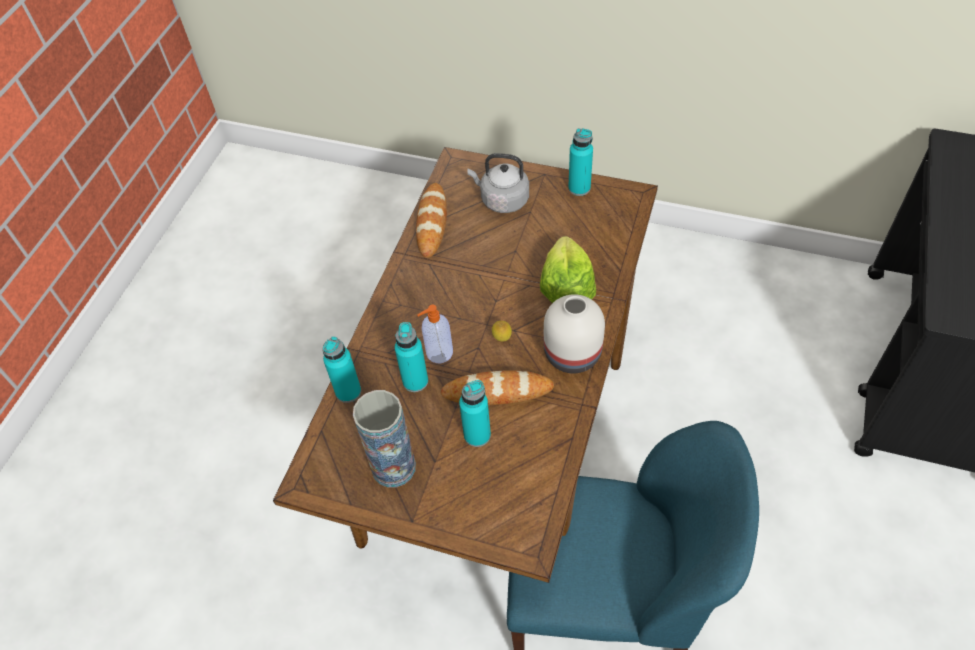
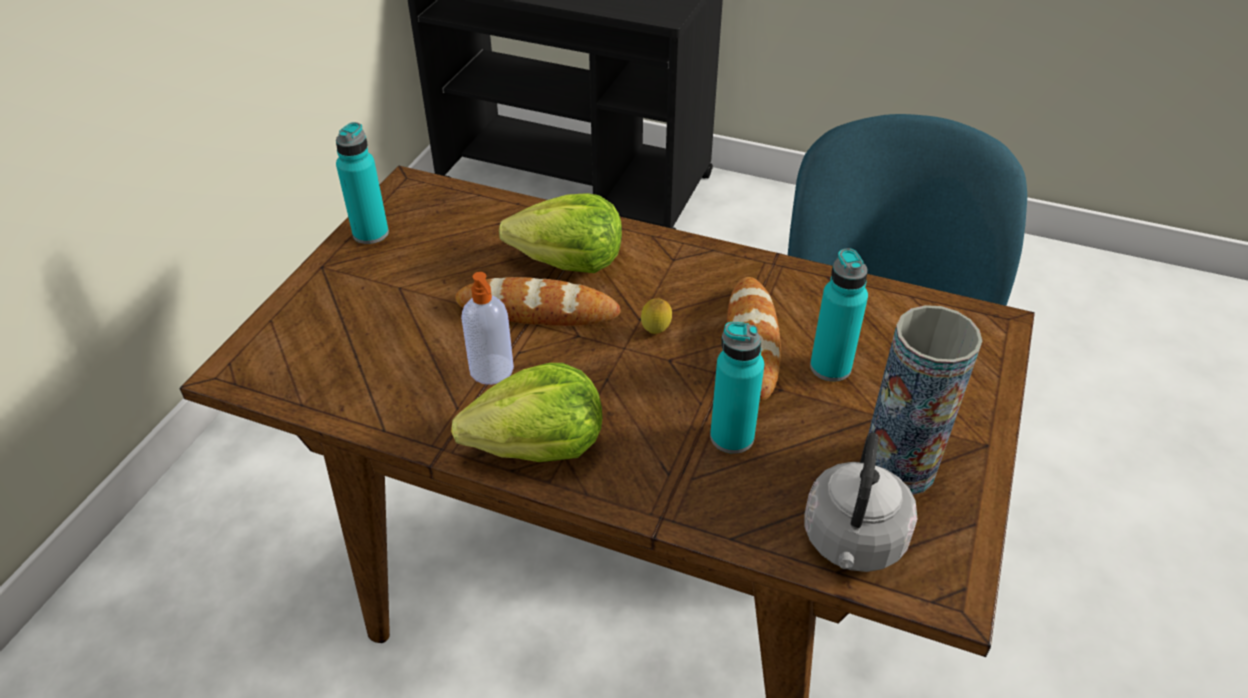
camera: 90 degrees left, 10 degrees down
turquoise bottle [322,336,361,403] -> none
bread [416,183,447,258] -> bread moved to [455,277,621,326]
soap dispenser [417,305,453,363] -> soap dispenser moved to [461,272,514,385]
grey kettle [467,153,529,213] -> grey kettle moved to [805,433,917,572]
white vase [544,294,605,373] -> none
none -> lettuce [451,363,602,462]

